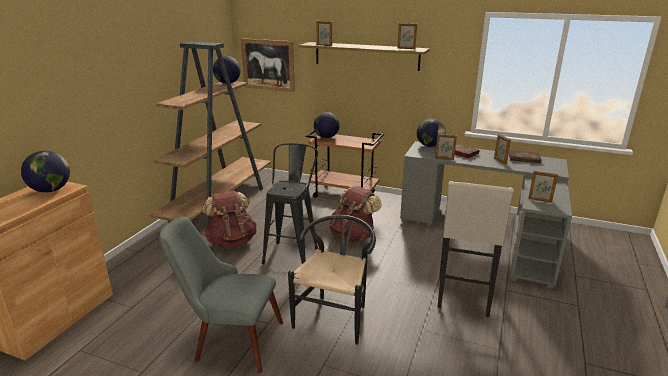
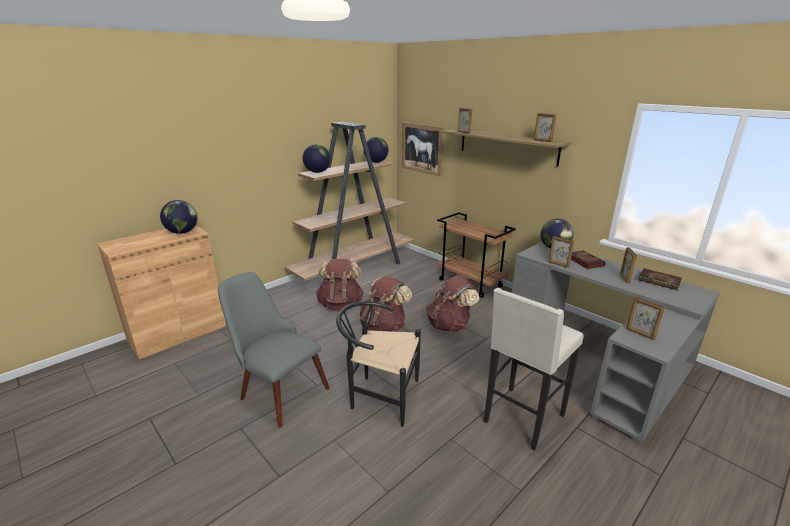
camera: 25 degrees right, 0 degrees up
black stool [262,143,318,264] -> brown backpack [360,276,412,332]
black chair [288,215,376,345] -> black chair turned 120 degrees counterclockwise [336,301,421,427]
globe [314,112,340,138] -> globe moved to [303,144,331,173]

